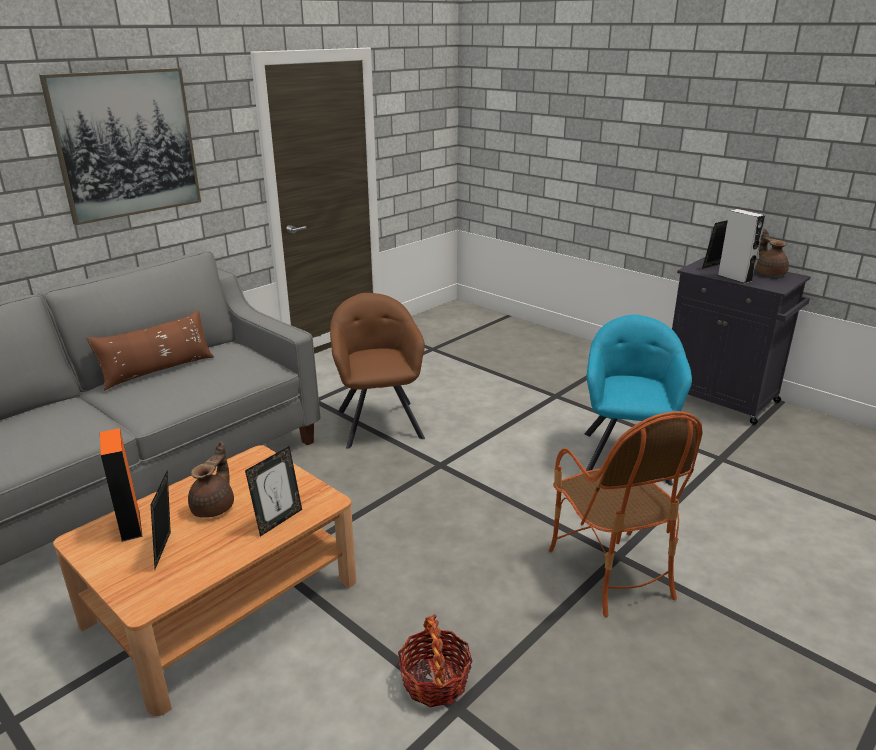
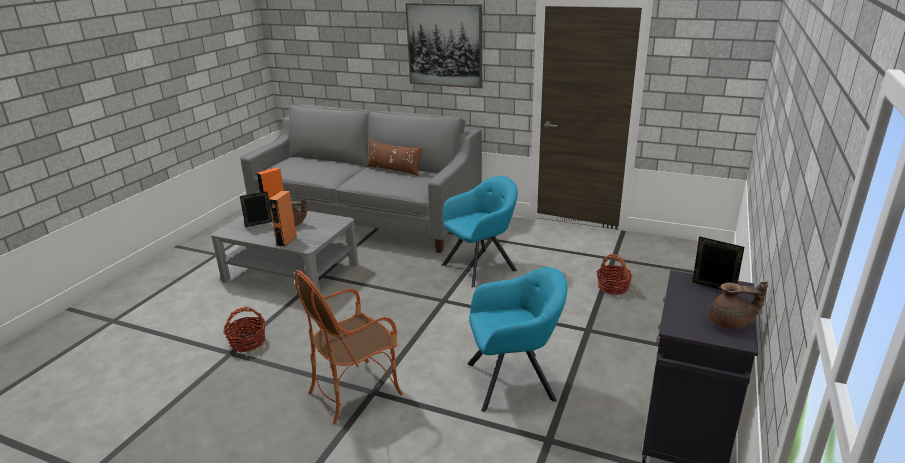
camera: 70 degrees right, 0 degrees up
brown coffee table [53,445,356,716] -> grey coffee table [211,209,358,291]
picture frame [245,446,302,537] -> orange speaker [269,190,297,247]
brown armchair [330,293,425,449] -> turquoise armchair [442,176,518,288]
grey speaker [718,209,765,284] -> none
brown teapot [756,229,789,276] -> brown teapot turned 45 degrees clockwise [709,281,768,329]
none -> basket [597,254,633,295]

